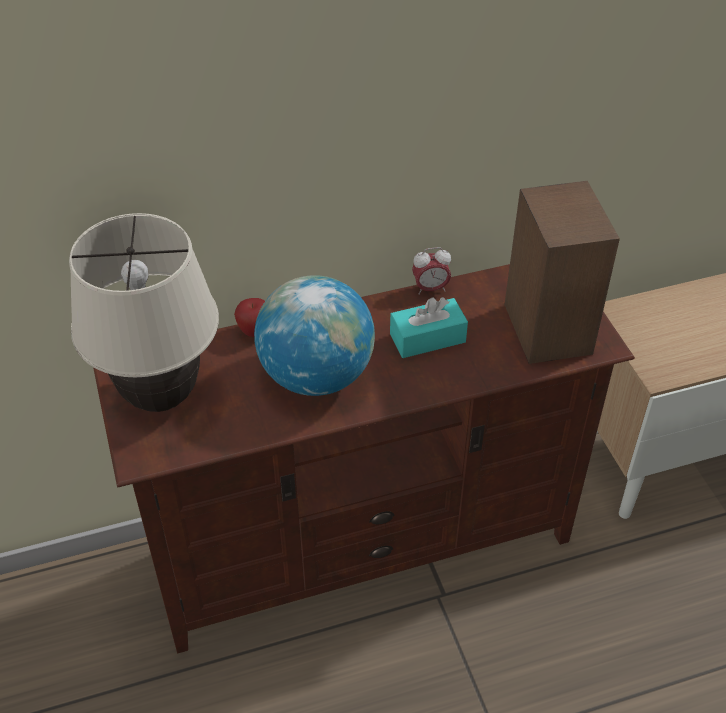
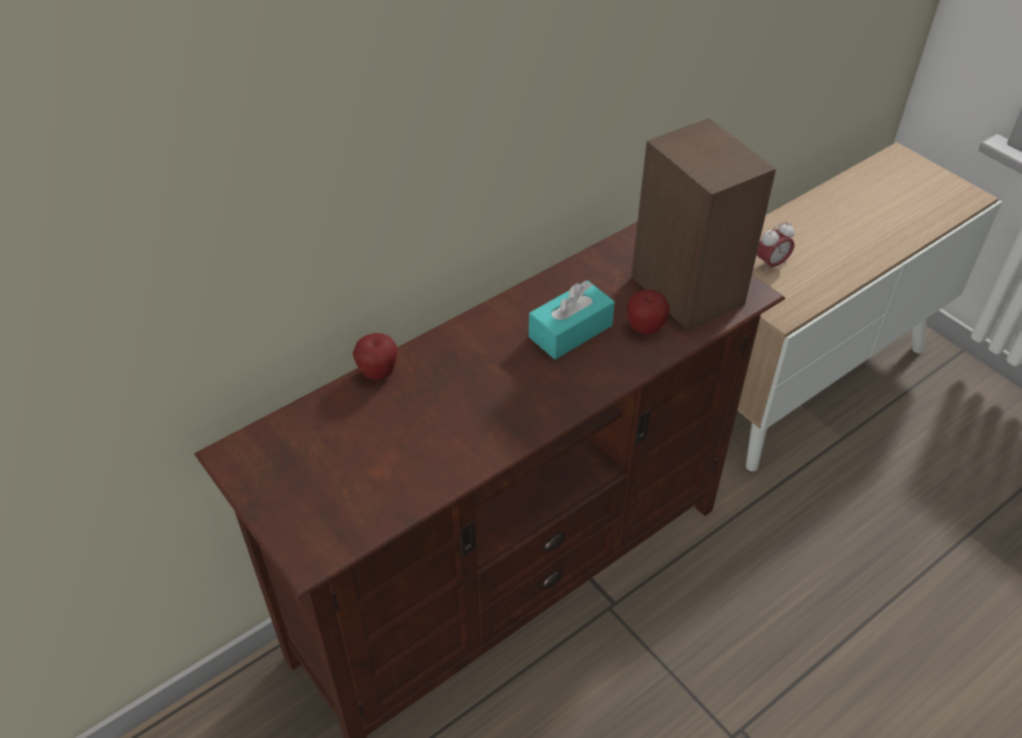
camera: 20 degrees left, 0 degrees up
beige table lamp [69,213,219,412] -> none
globe [254,275,375,396] -> none
alarm clock [412,247,451,295] -> alarm clock moved to [757,222,794,272]
none -> apple [627,290,670,334]

